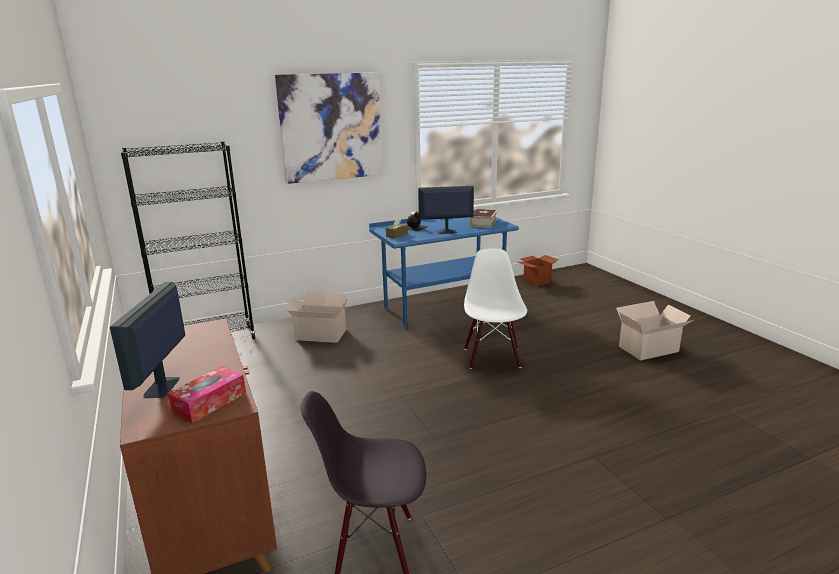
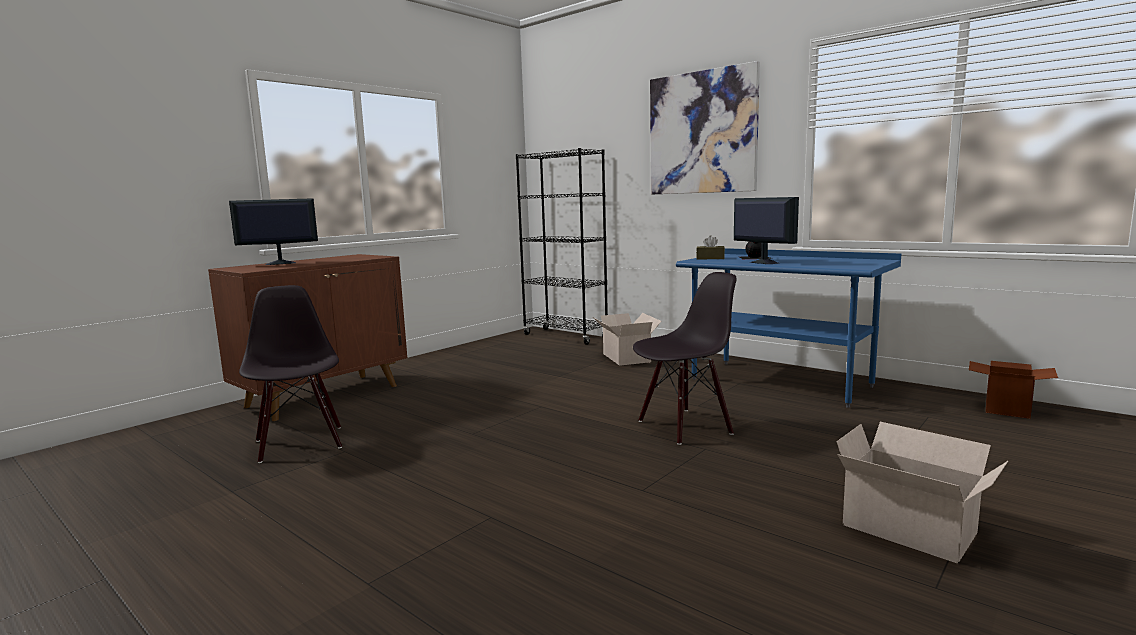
camera: 65 degrees right, 10 degrees down
tissue box [168,366,246,423] -> none
white chair [464,249,527,369] -> black chair [633,272,737,445]
book [469,209,498,228] -> none

